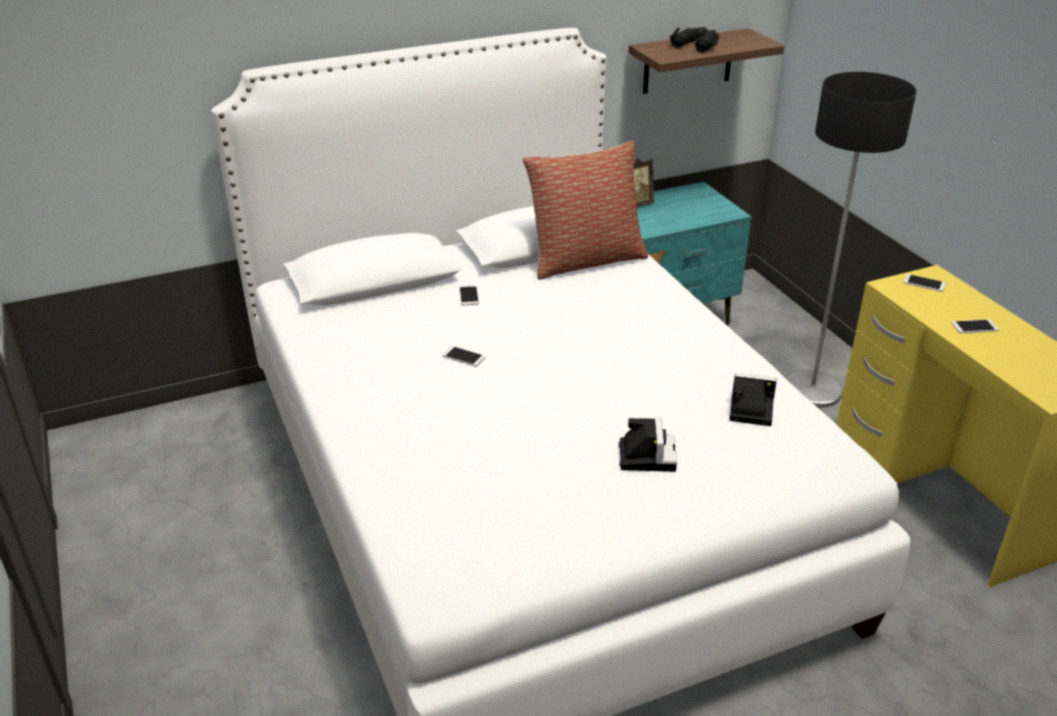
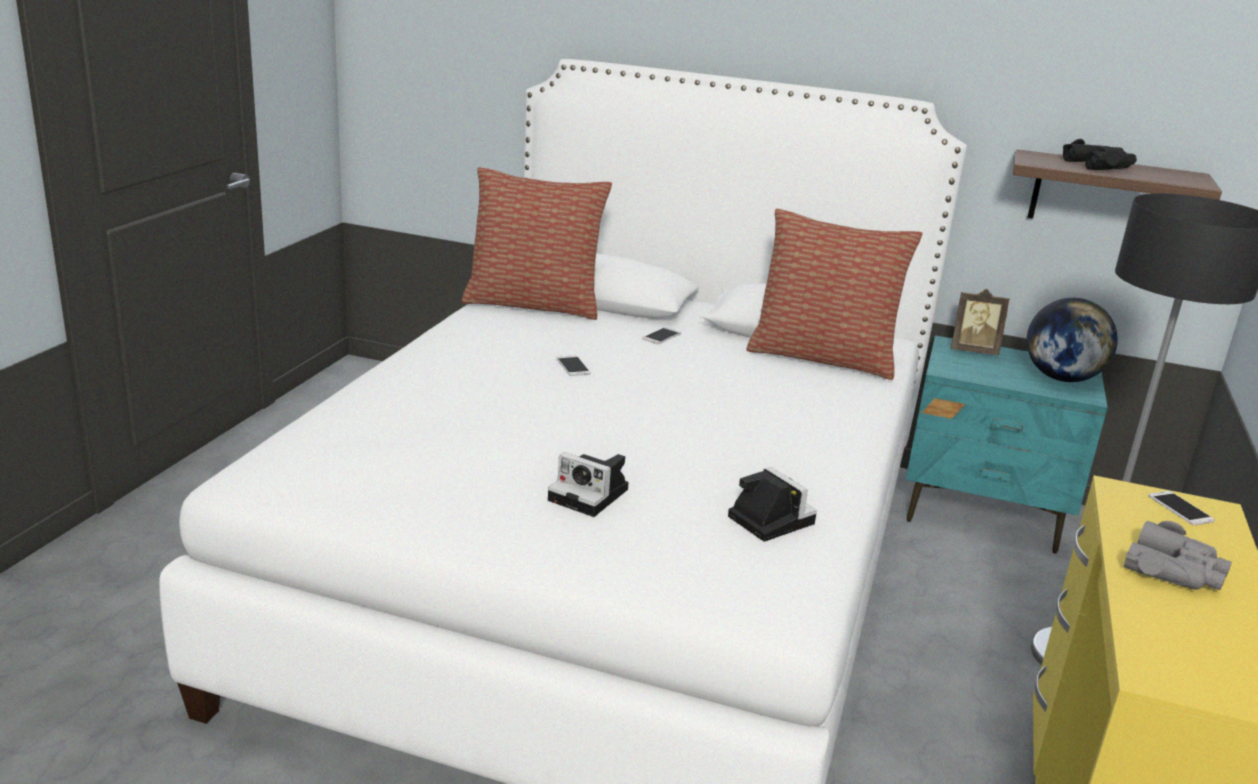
camera: 40 degrees right, 10 degrees down
camera [619,417,677,472] -> camera turned 75 degrees clockwise [548,452,629,517]
phone [952,319,999,333] -> grey binoculars [1124,521,1232,590]
none -> pillow [462,167,612,320]
none -> globe [1027,298,1118,382]

